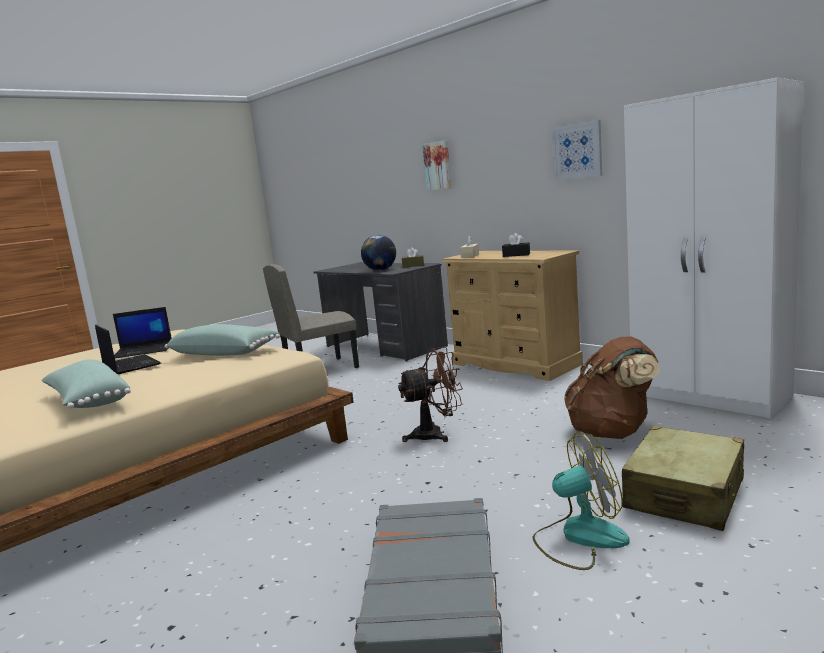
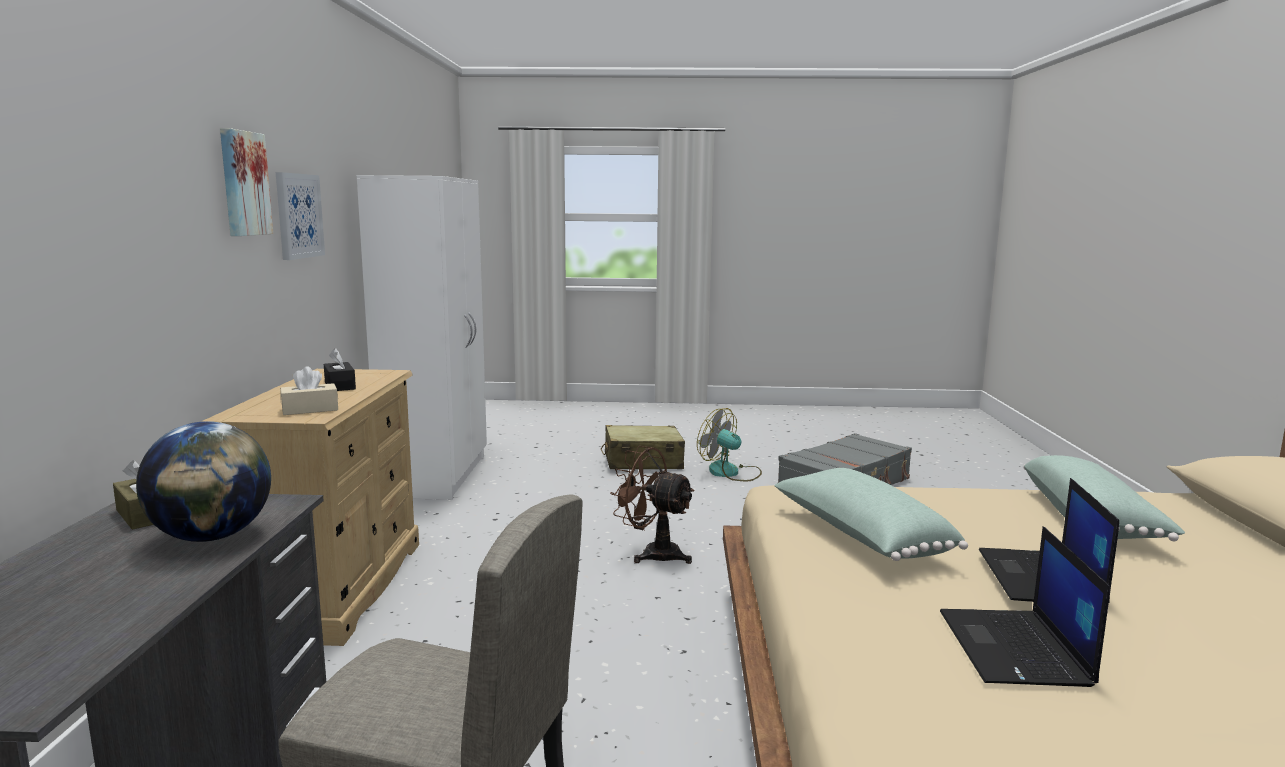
camera: 135 degrees left, 0 degrees up
laptop [113,307,172,358] -> laptop turned 120 degrees counterclockwise [940,526,1110,687]
picture [422,140,452,191] -> picture moved to [220,128,273,236]
brown backpack [564,337,660,439] -> none

